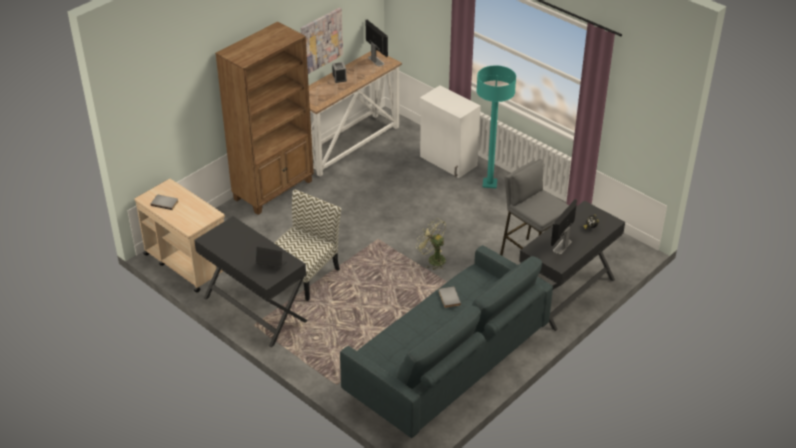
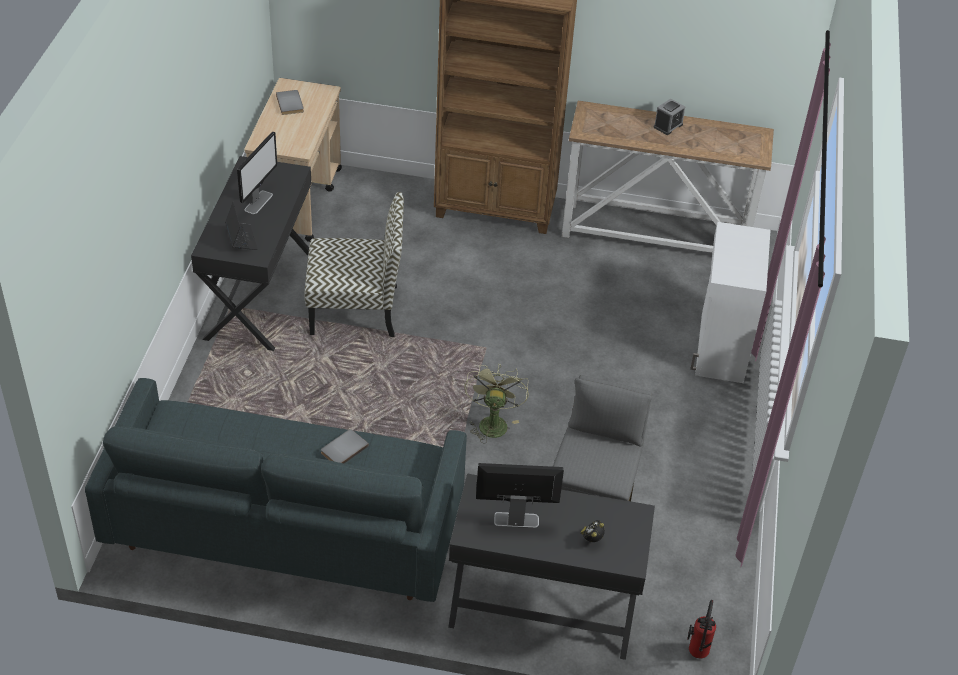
camera: 55 degrees right, 5 degrees up
picture [300,8,343,74] -> none
monitor [366,20,388,66] -> monitor moved to [237,131,277,214]
turquoise floor lamp [476,65,516,189] -> none
none -> fire extinguisher [687,600,716,658]

